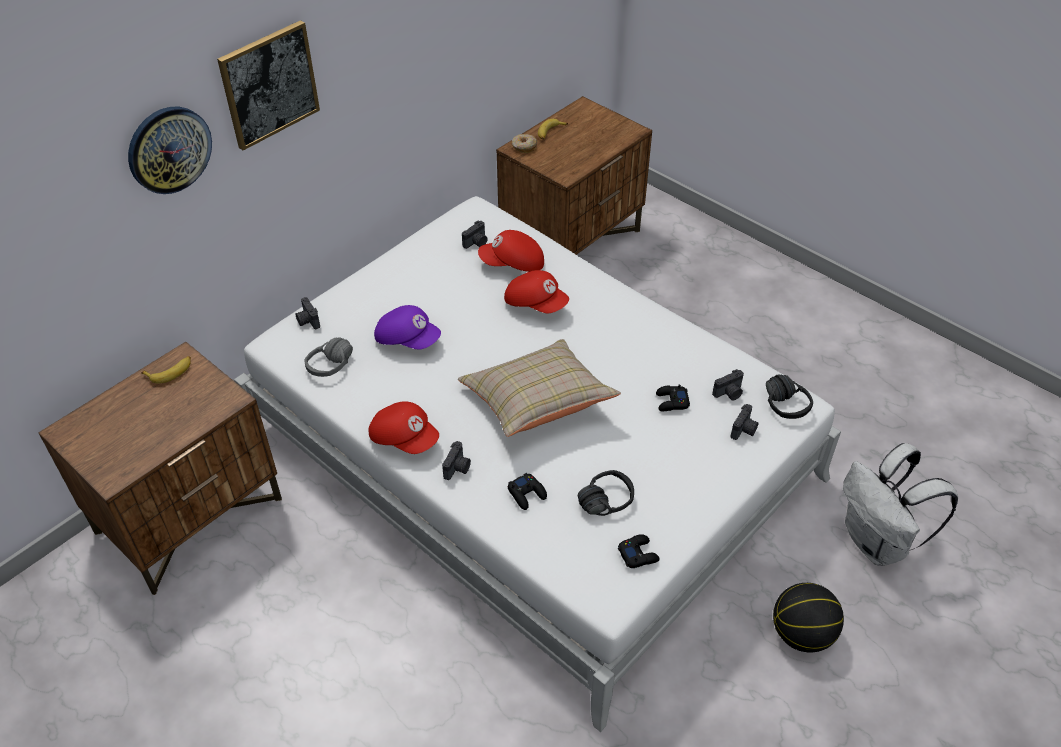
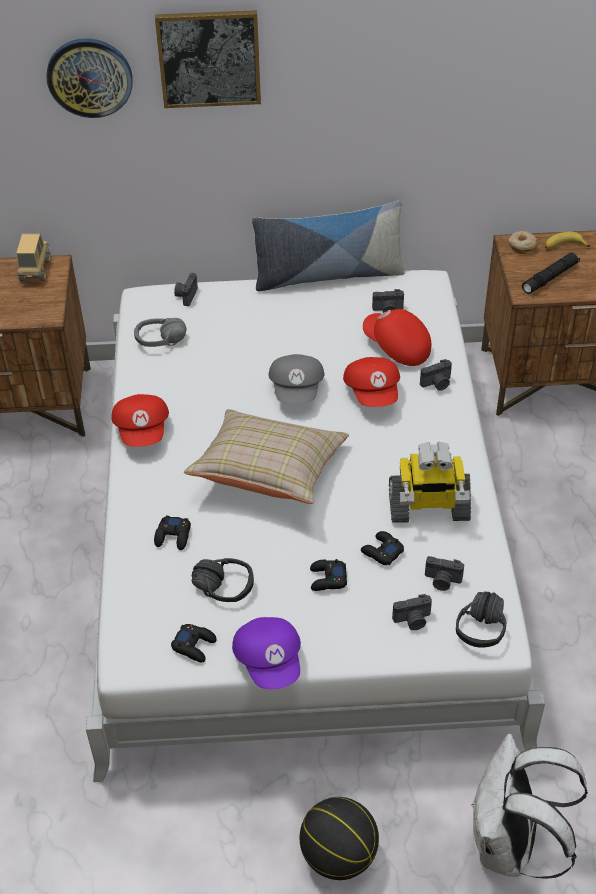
camera: 45 degrees right, 0 degrees up
banana [141,356,191,384] -> toy truck [16,233,51,281]
purple cap [374,305,441,350] -> purple cap moved to [232,617,301,689]
camera [442,441,471,480] -> camera moved to [420,359,452,391]
none -> pillow [252,201,405,291]
none -> grey cap [268,354,325,404]
none -> black game controller [310,559,347,591]
none -> toy robot [389,441,471,523]
none -> black flashlight [522,252,580,294]

